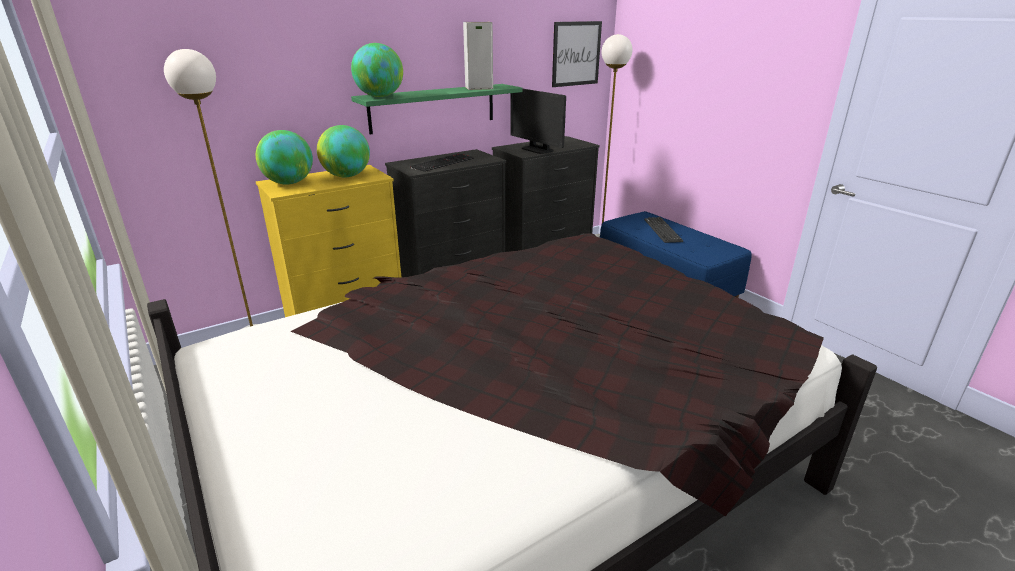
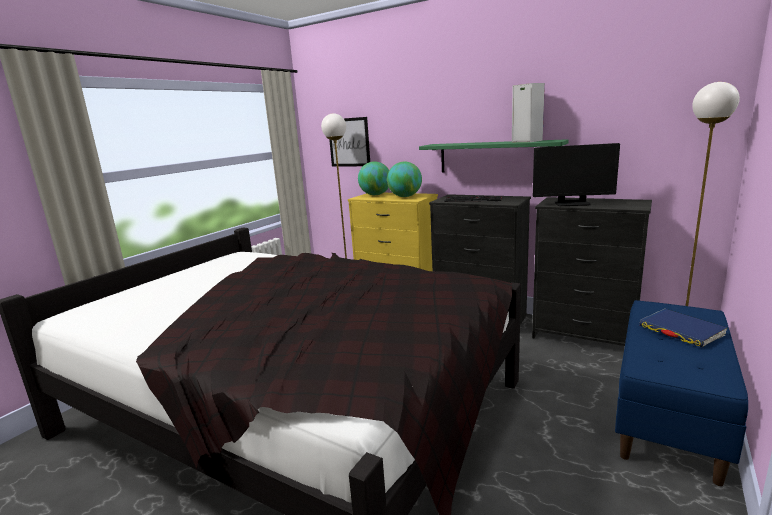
camera: 65 degrees right, 10 degrees down
globe [351,43,403,97] -> none
monitor [510,89,566,154] -> monitor turned 105 degrees counterclockwise [533,143,620,206]
picture [552,21,602,87] -> picture moved to [329,117,370,167]
keyboard [644,217,683,243] -> blue book [639,309,727,347]

